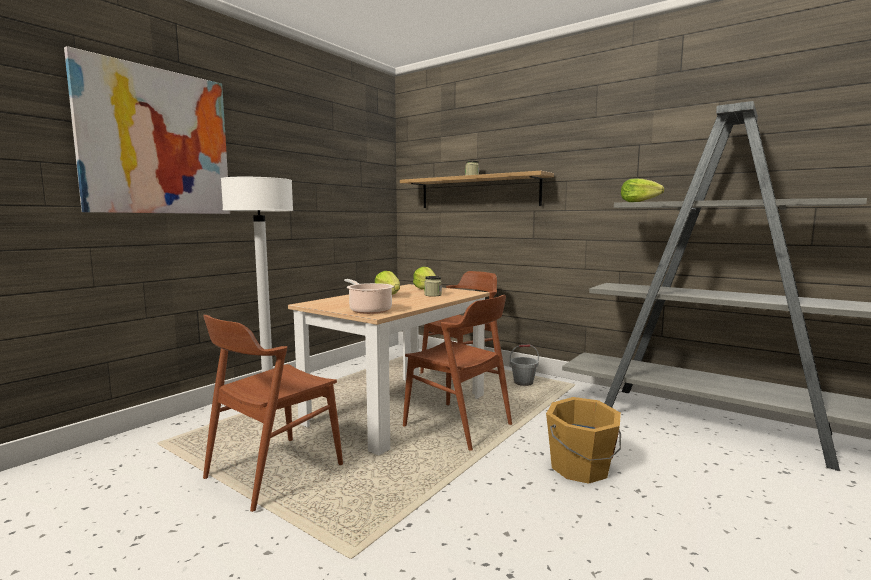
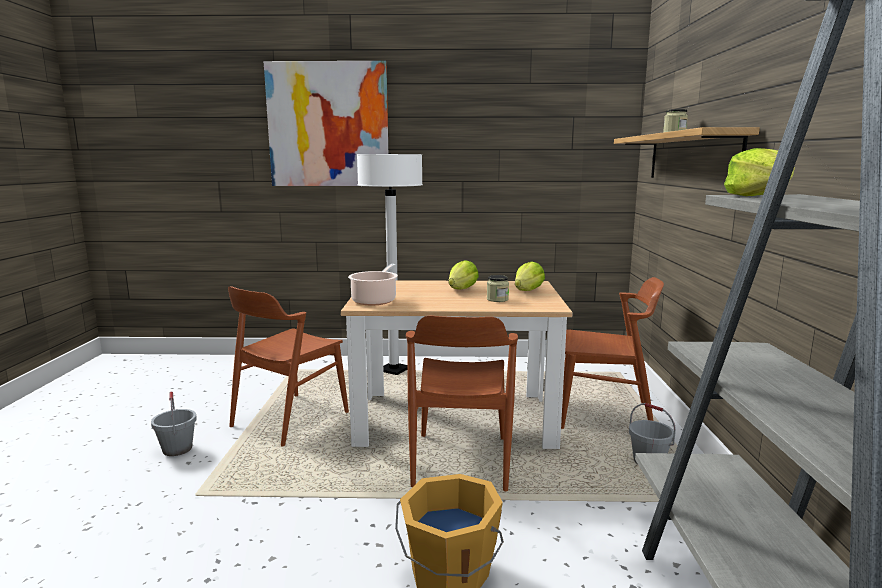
camera: 55 degrees right, 5 degrees up
brown chair [203,315,343,512] -> brown chair turned 60 degrees counterclockwise [228,286,349,446]
none -> grey bucket [151,391,197,456]

